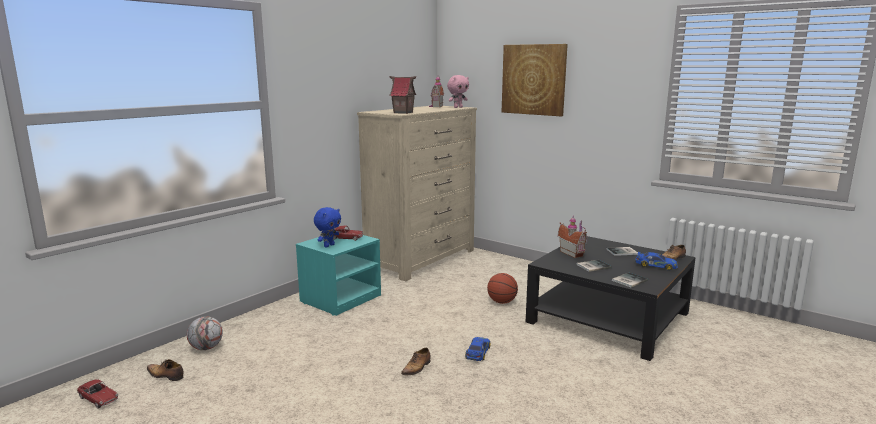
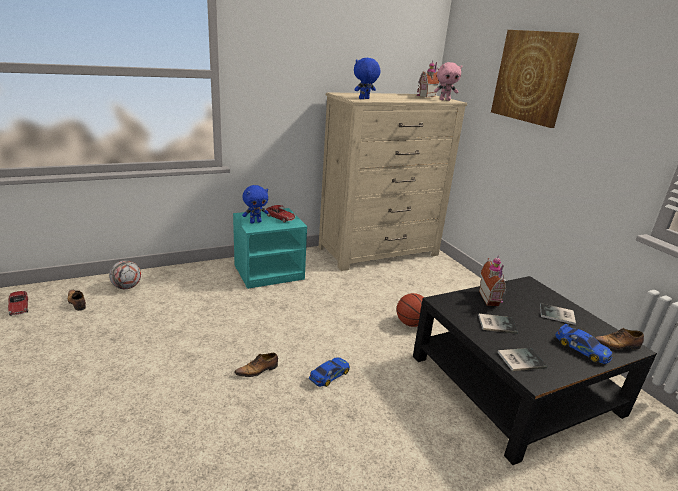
camera: 25 degrees right, 10 degrees up
toy house [389,76,417,114] -> blue plush toy [354,58,381,99]

